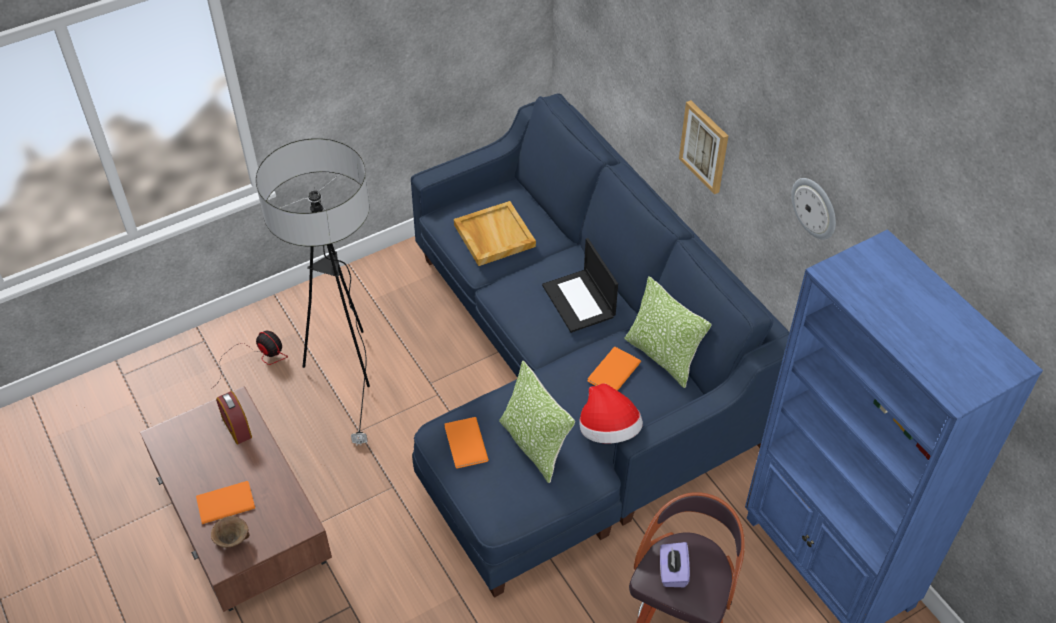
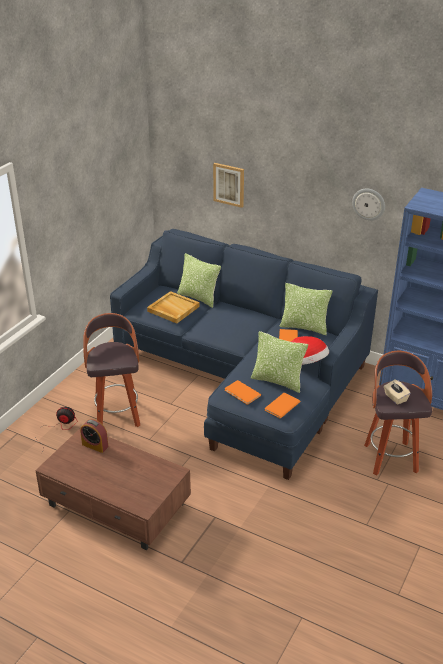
camera: 30 degrees left, 15 degrees down
orange book [196,481,255,524] -> orange book moved to [265,393,301,419]
brown bowl [211,516,250,548] -> none
floor lamp [256,138,370,446] -> stool [83,313,140,427]
laptop [542,238,618,333] -> none
purple tissue box [660,542,690,587] -> beige tissue box [384,379,411,405]
picture [679,100,728,194] -> picture moved to [213,163,244,208]
none -> pillow [177,253,221,308]

